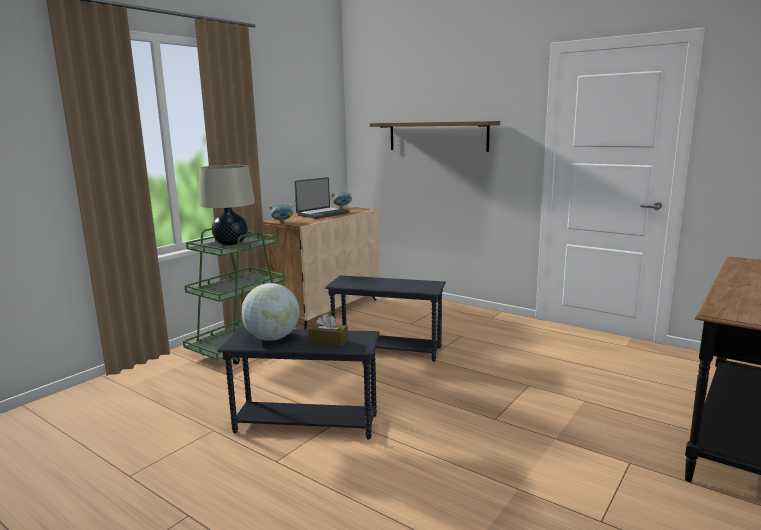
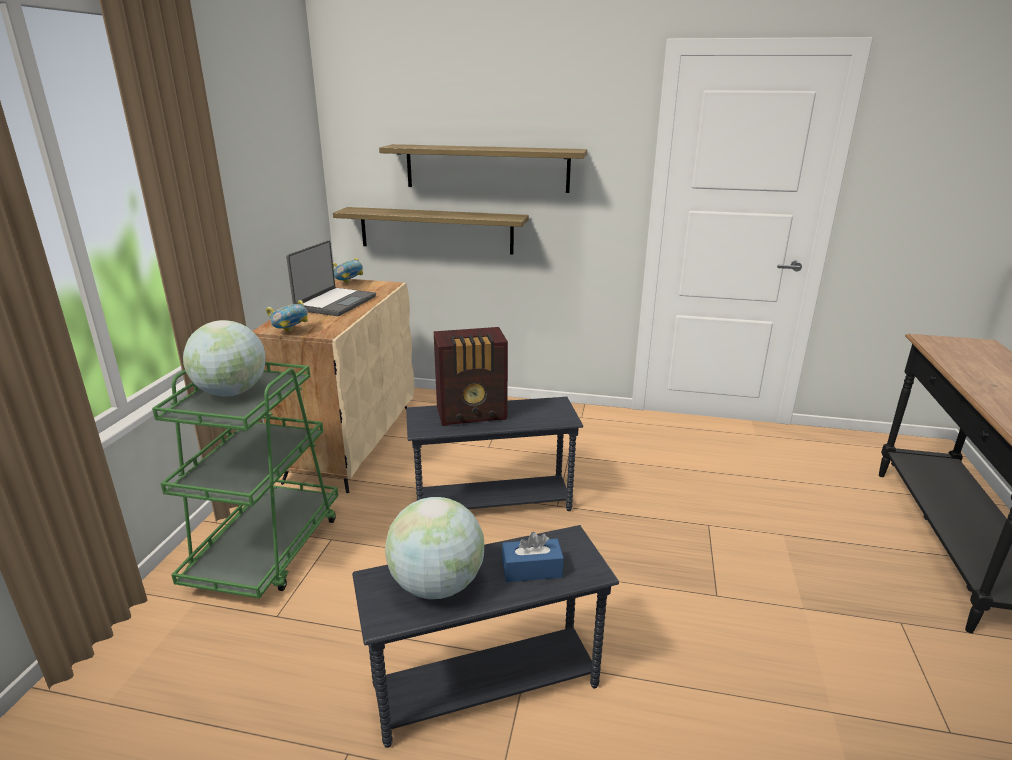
camera: 25 degrees left, 10 degrees up
beige table lamp [199,165,255,245] -> globe [183,320,265,396]
brown tissue box [308,314,348,347] -> blue tissue box [502,532,564,582]
none -> shelf [333,207,529,254]
none -> radio [434,327,508,426]

